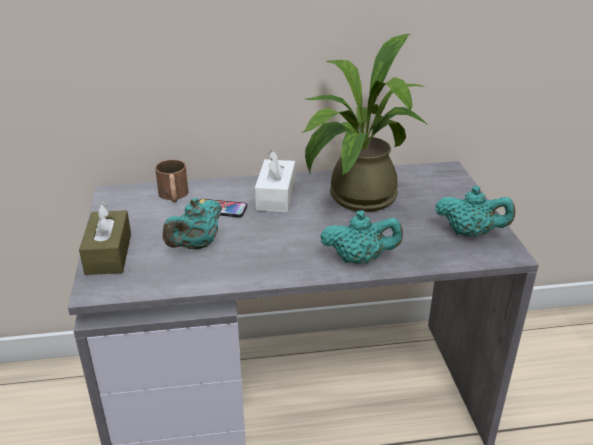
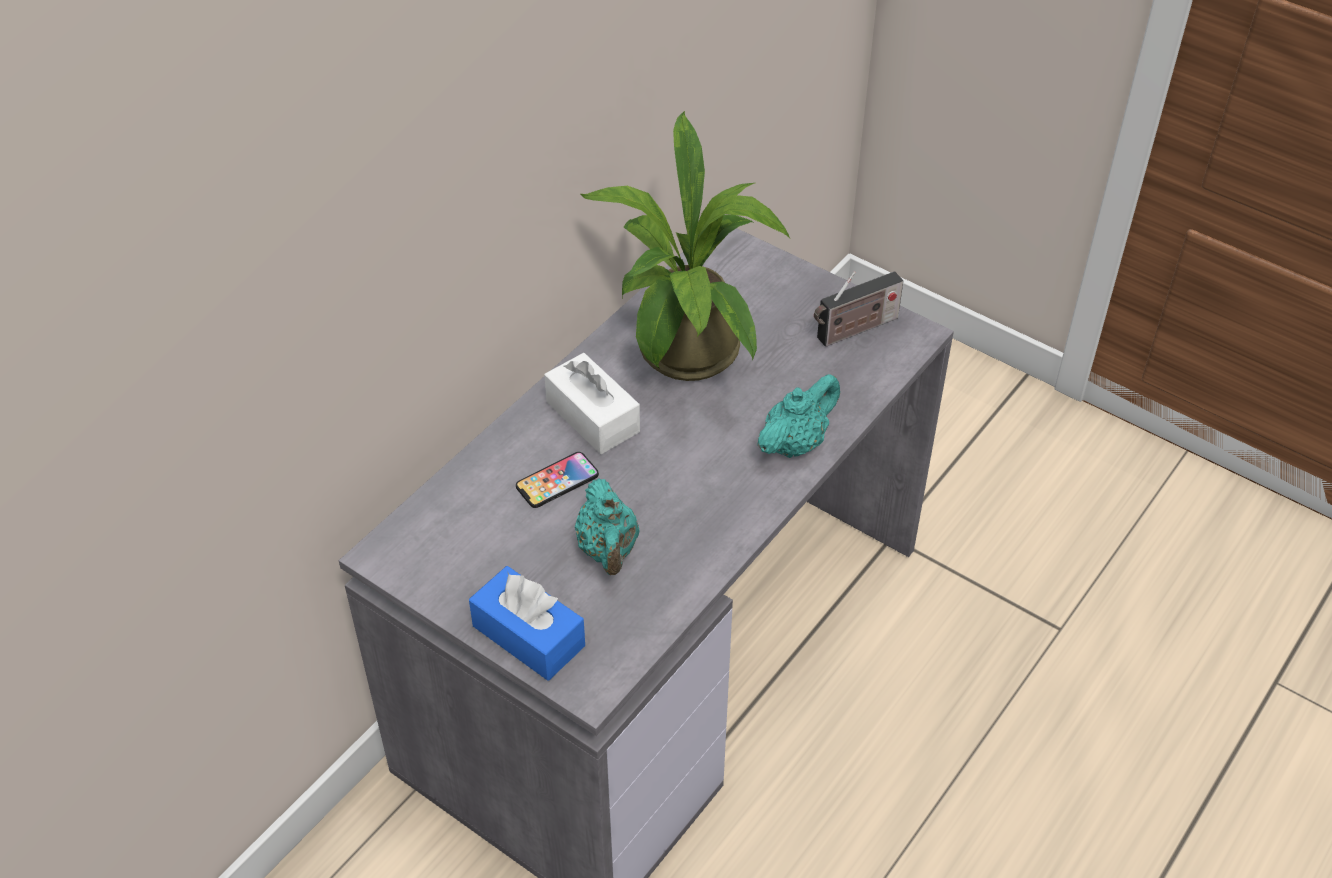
camera: 45 degrees left, 15 degrees up
brown tissue box [79,201,131,275] -> blue tissue box [469,566,585,681]
brown mug [155,159,188,203] -> none
turquoise teapot [436,186,515,237] -> radio [814,271,904,347]

